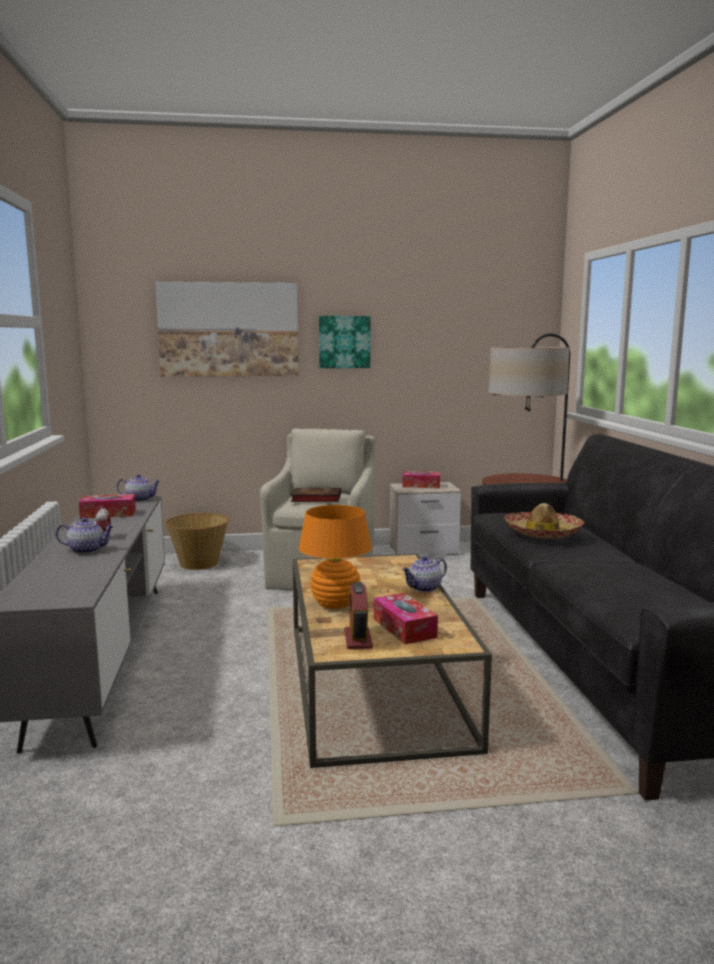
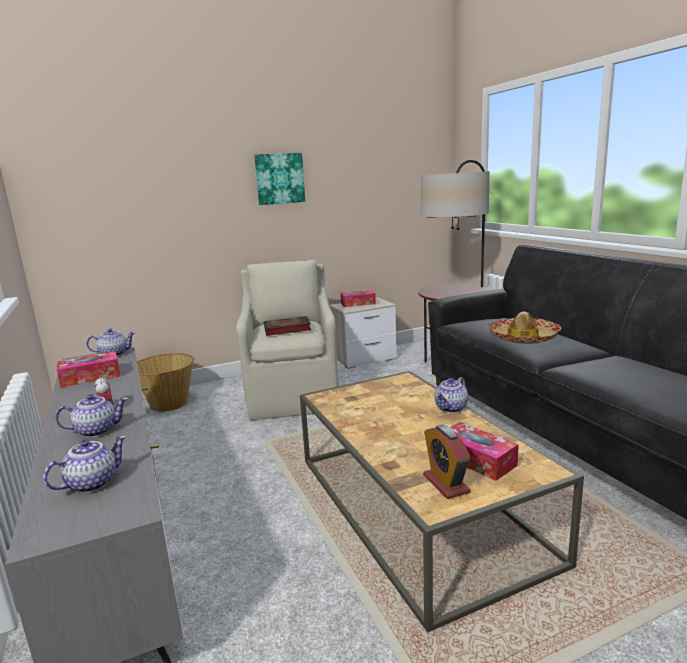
camera: 15 degrees left, 5 degrees up
picture [155,282,299,377] -> none
orange table lamp [299,505,372,609] -> none
none -> teapot [43,436,127,493]

